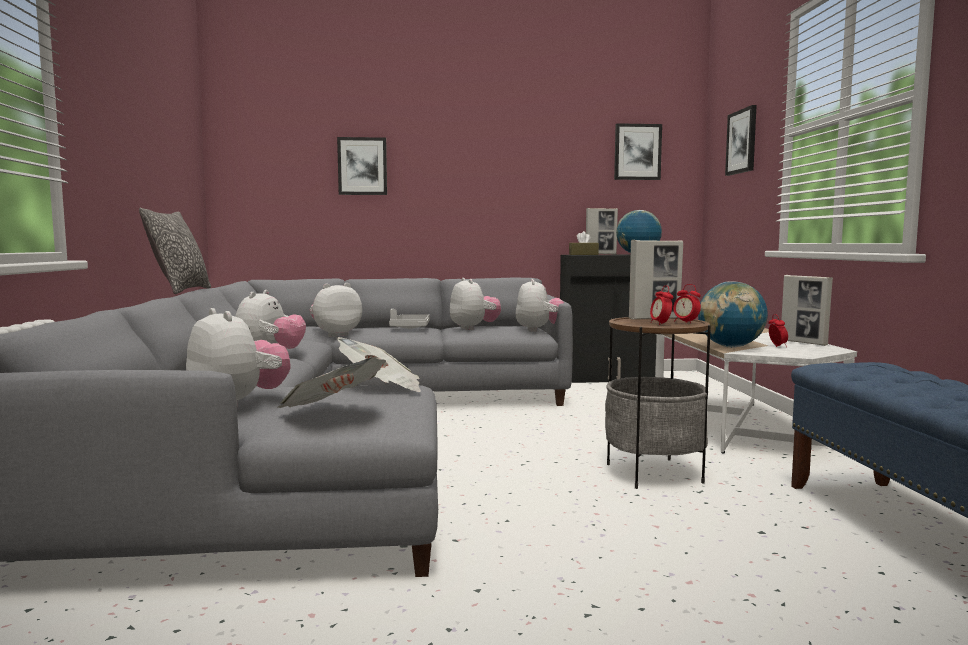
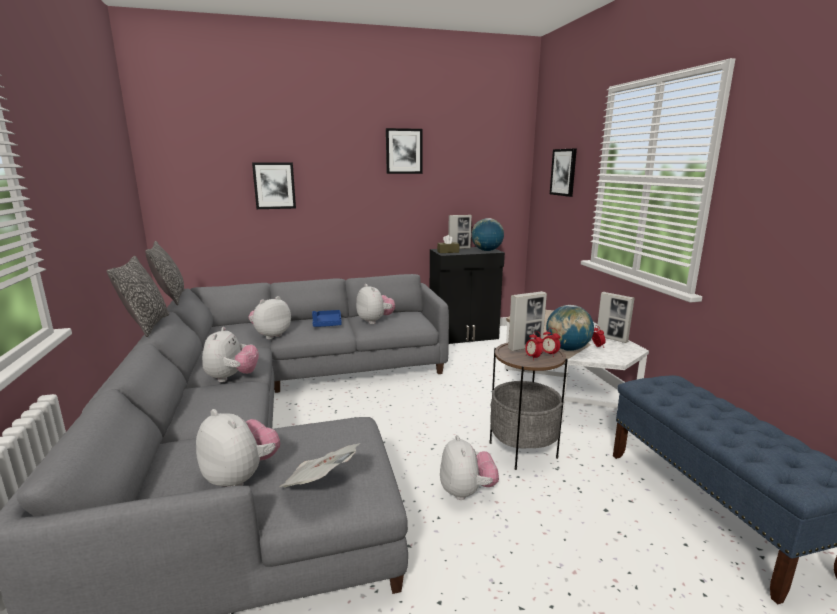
camera: 10 degrees left, 10 degrees up
newspaper [337,337,421,392] -> none
grey tray [389,309,430,329] -> blue tray [312,310,342,327]
plush toy [515,279,564,332] -> plush toy moved to [440,435,499,500]
picture [614,123,662,180] -> picture moved to [386,128,423,174]
none -> pillow [145,241,185,305]

